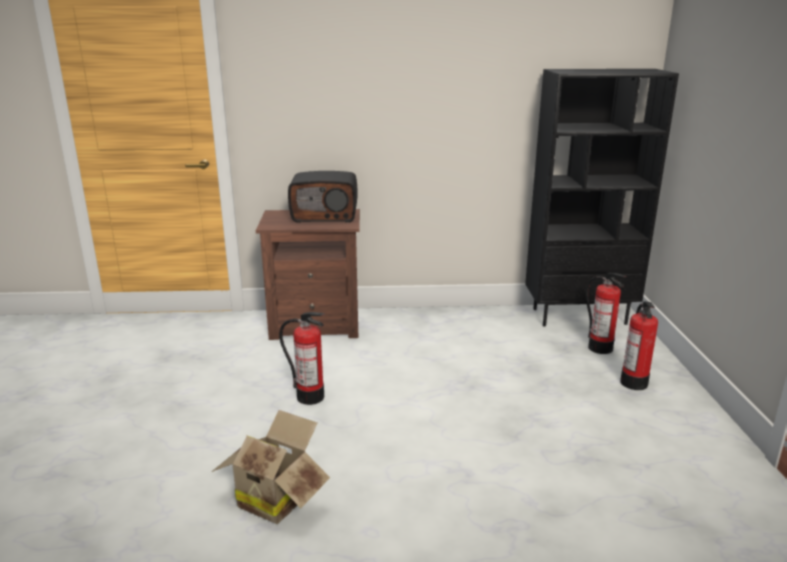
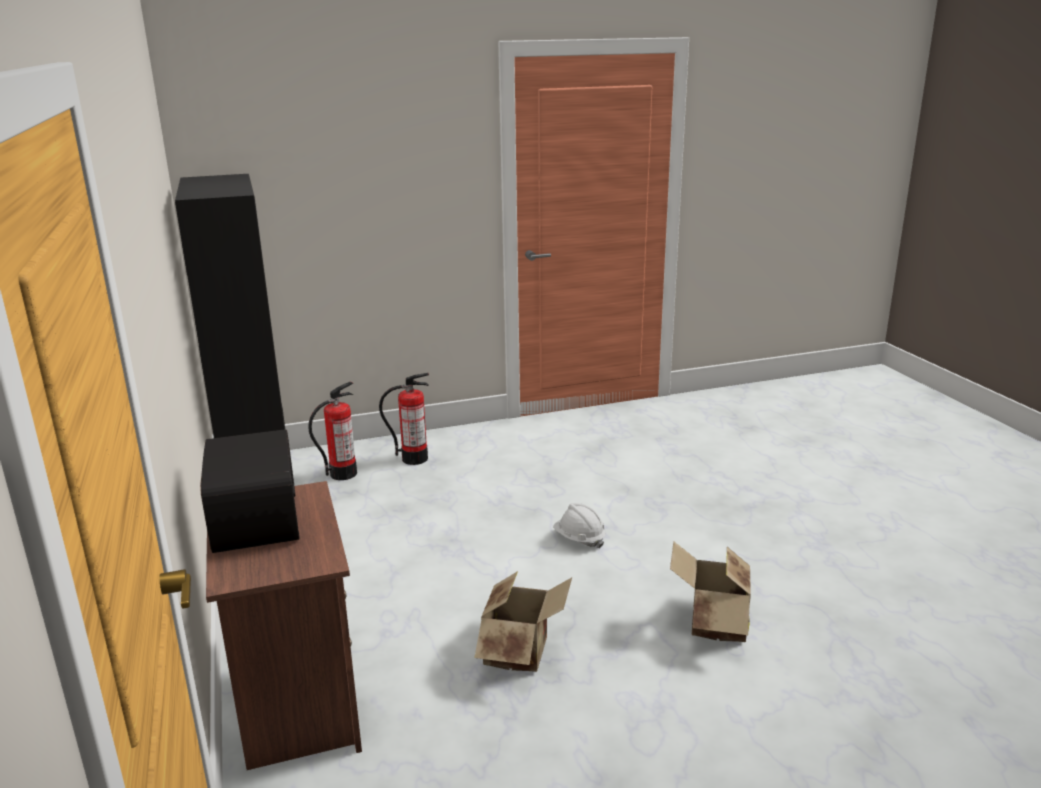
camera: 105 degrees left, 0 degrees up
fire extinguisher [279,312,325,405] -> cardboard box [474,571,572,672]
none -> white hard hat [553,503,606,548]

